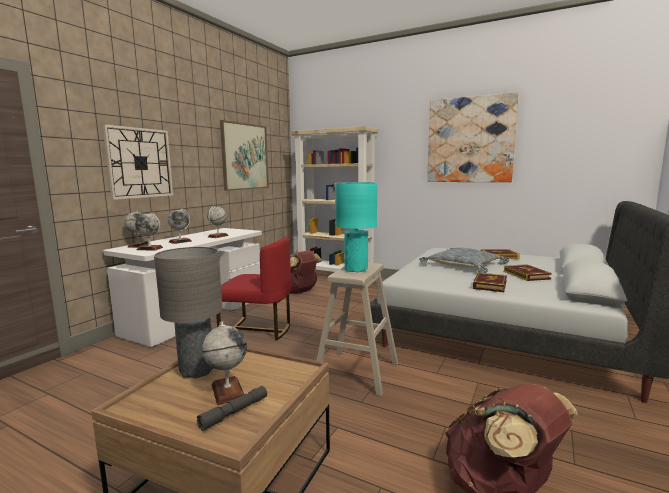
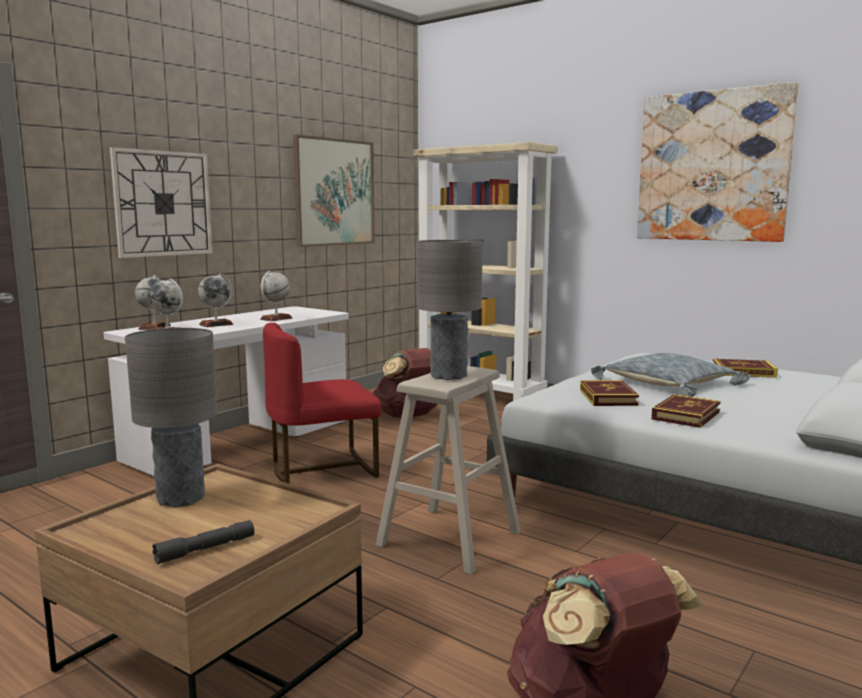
camera: 10 degrees right, 0 degrees up
globe [202,322,247,405] -> none
red chair [216,237,292,341] -> red chair turned 135 degrees clockwise [263,323,381,484]
turquoise table lamp [335,182,377,272] -> grey table lamp [417,240,483,380]
book [504,264,552,281] -> book moved to [580,380,639,406]

